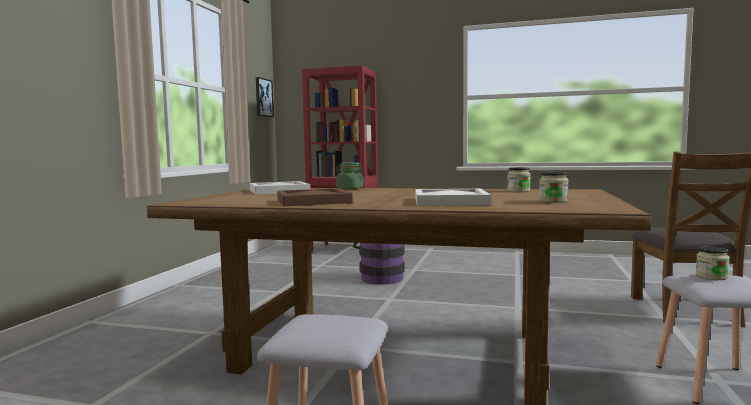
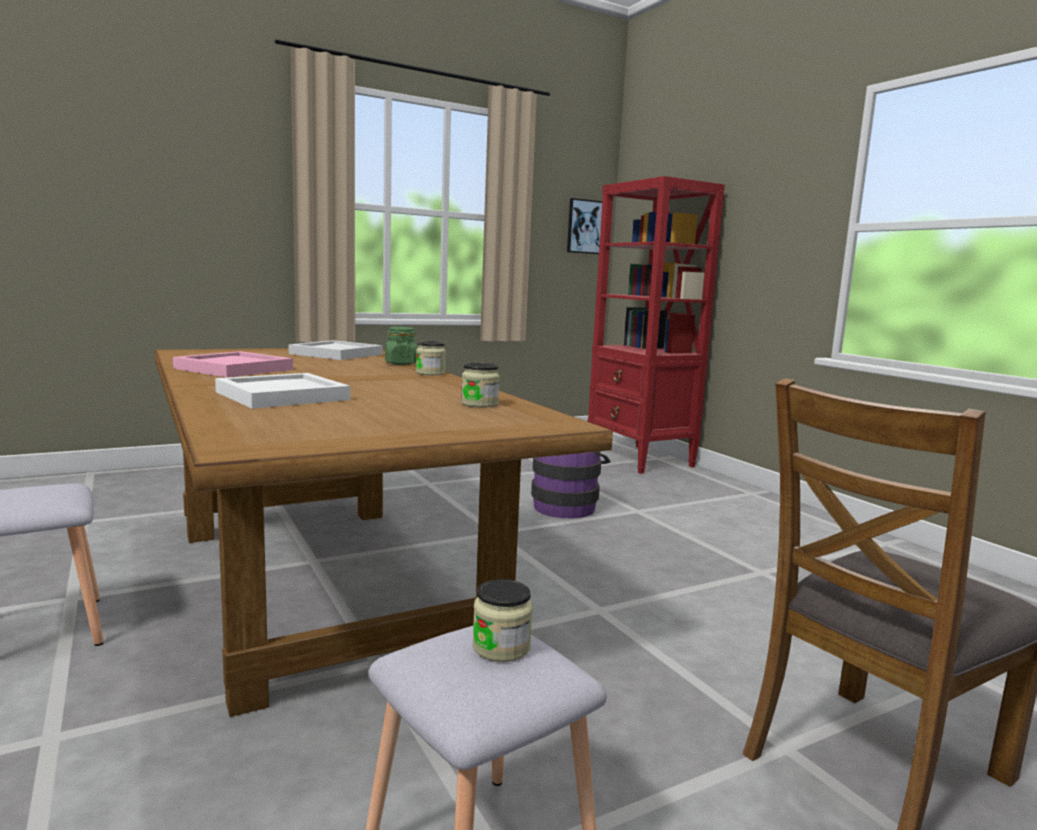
camera: 45 degrees right, 5 degrees up
brown tray [277,188,353,206] -> pink tray [173,351,293,377]
jar [539,172,568,203] -> jar moved to [416,341,446,375]

